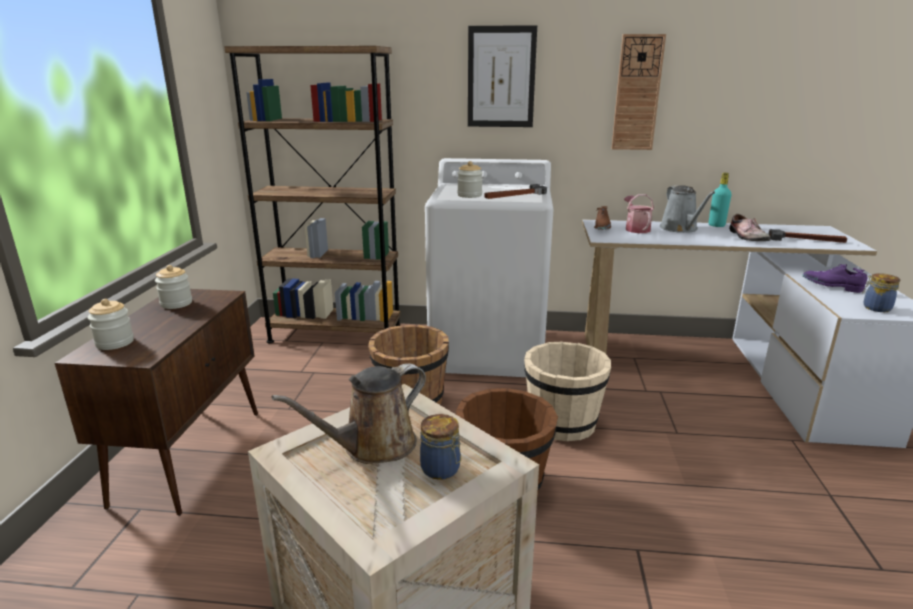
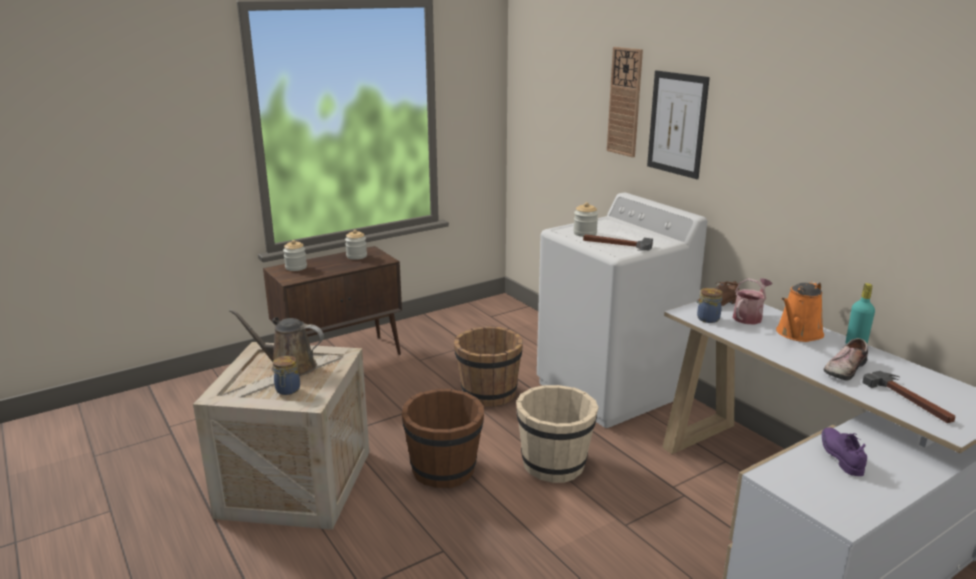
camera: 50 degrees right, 0 degrees up
brown bookcase [224,46,401,343] -> none
wall clock [612,34,666,150] -> wall clock moved to [607,47,643,158]
grey watering can [660,185,716,233] -> orange watering can [776,281,824,342]
jar [862,273,900,312] -> jar moved to [697,288,723,323]

